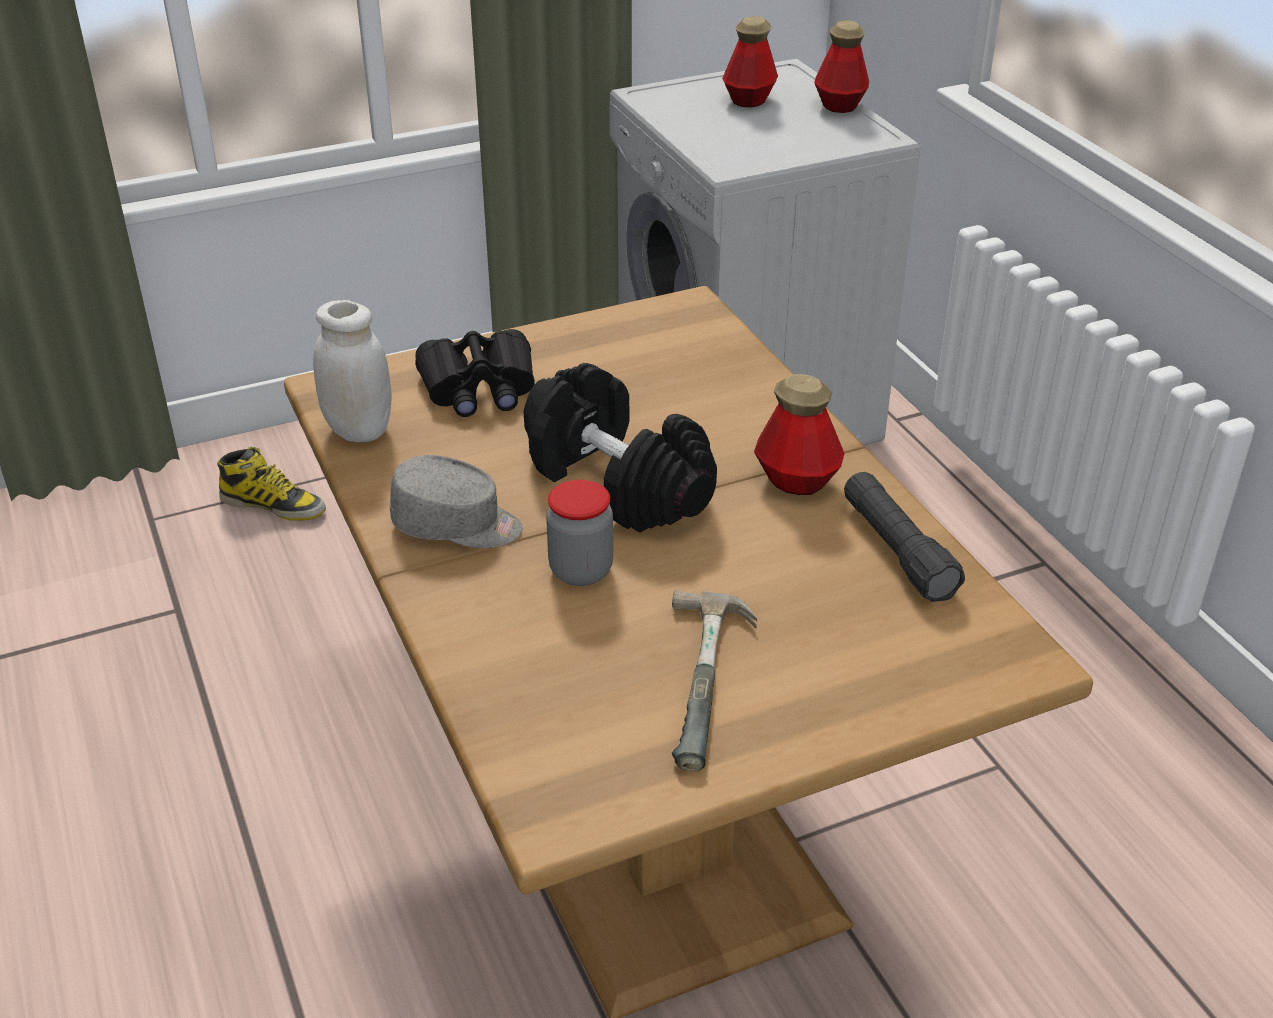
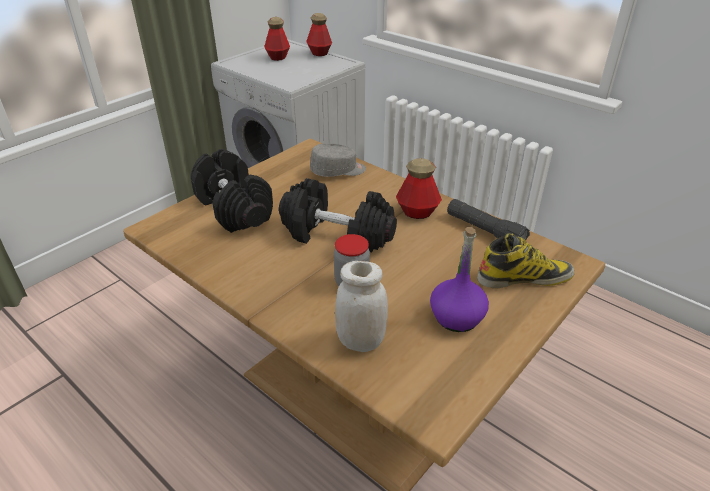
camera: 25 degrees left, 0 degrees up
boot [217,446,326,521] -> boot moved to [477,233,574,288]
white jar [313,300,391,442] -> white jar moved to [335,261,388,352]
grey cap [390,455,523,548] -> grey cap moved to [310,143,366,177]
black binoculars [415,329,535,417] -> black dumbbell [191,149,273,233]
hammer [672,590,757,772] -> purple bottle [430,227,489,332]

